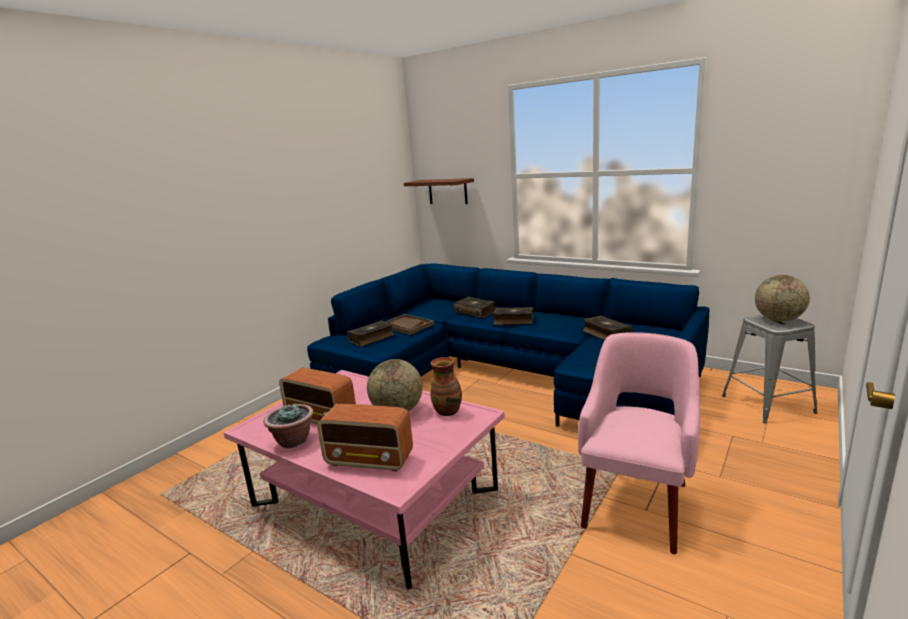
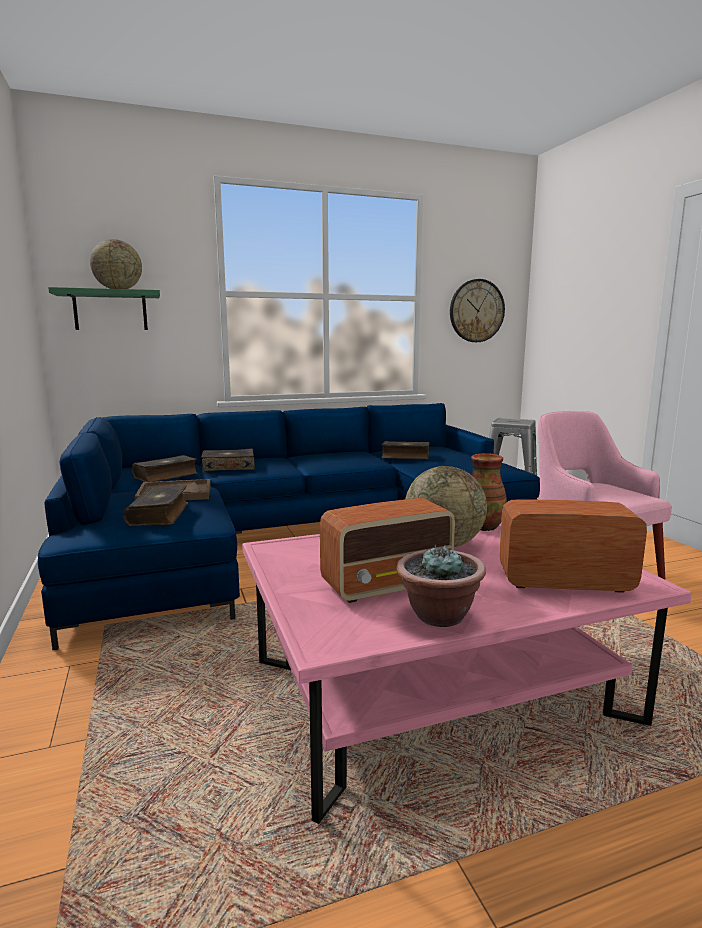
camera: 55 degrees left, 5 degrees down
radio [317,404,413,472] -> radio turned 135 degrees counterclockwise [499,499,647,593]
brown shelf [404,178,474,204] -> green shelf [48,287,160,330]
book [493,307,534,325] -> book moved to [132,455,198,482]
globe [755,275,810,322] -> globe moved to [90,239,142,289]
none -> wall clock [450,279,505,342]

